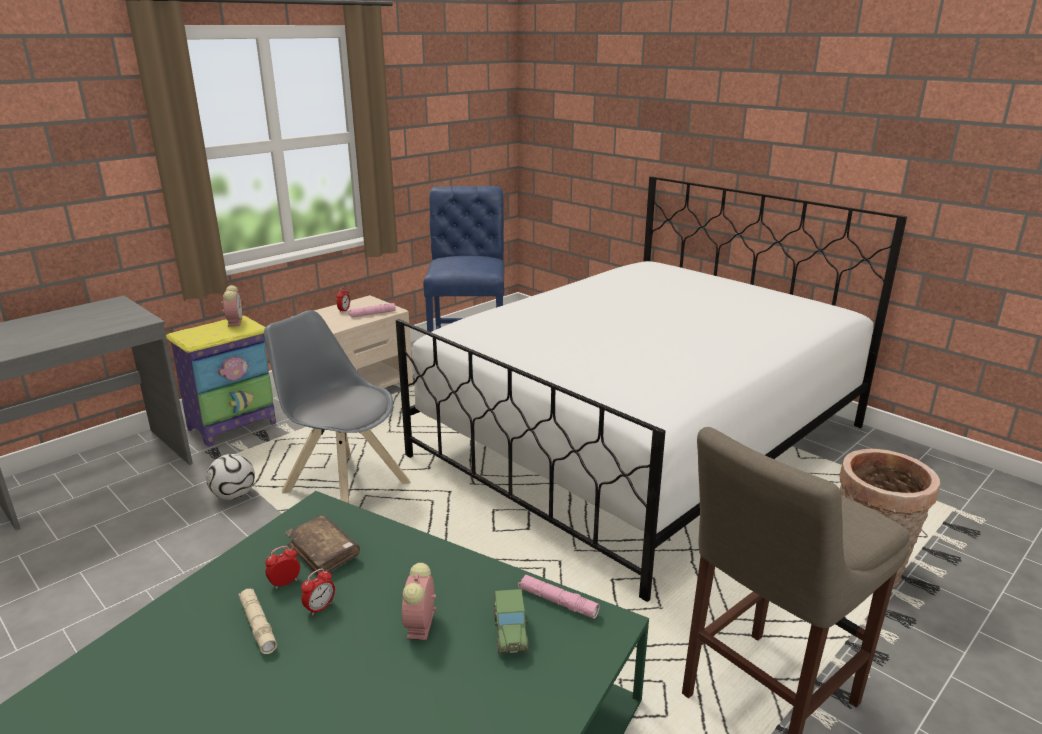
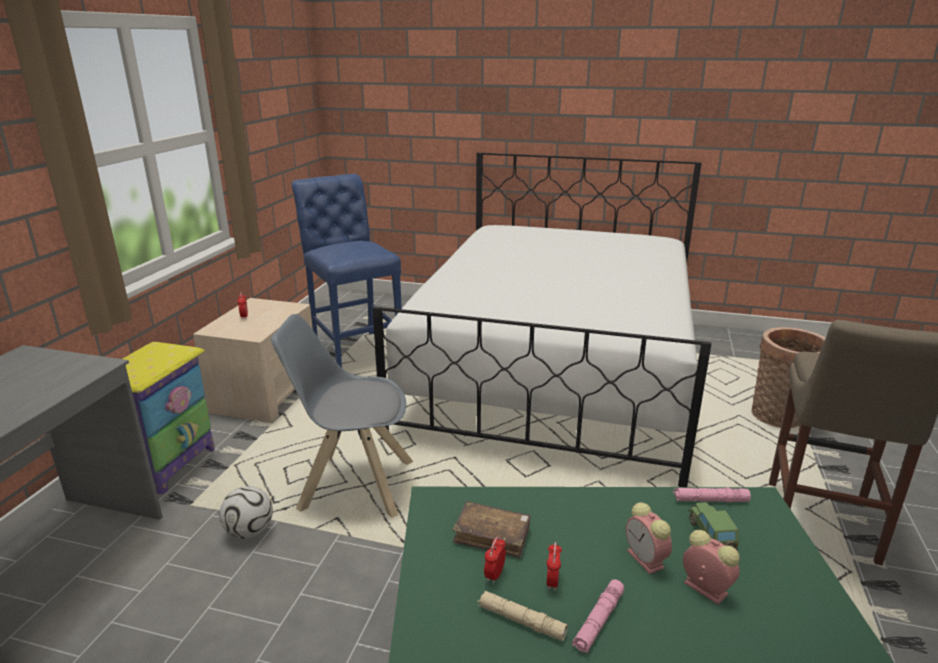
camera: 30 degrees left, 0 degrees up
alarm clock [221,285,242,327] -> alarm clock moved to [683,530,740,605]
pink flashlight [348,303,396,318] -> pink flashlight moved to [572,579,624,654]
toy car [494,589,529,653] -> toy car turned 150 degrees counterclockwise [688,502,739,550]

